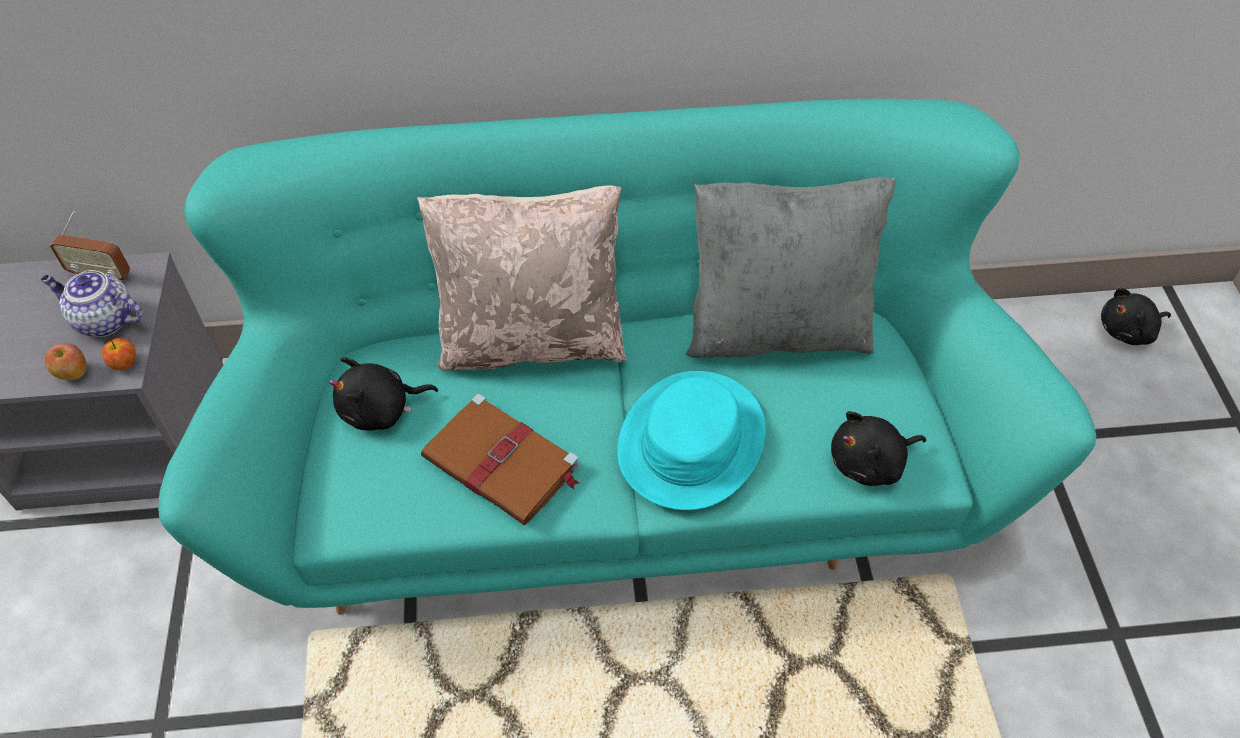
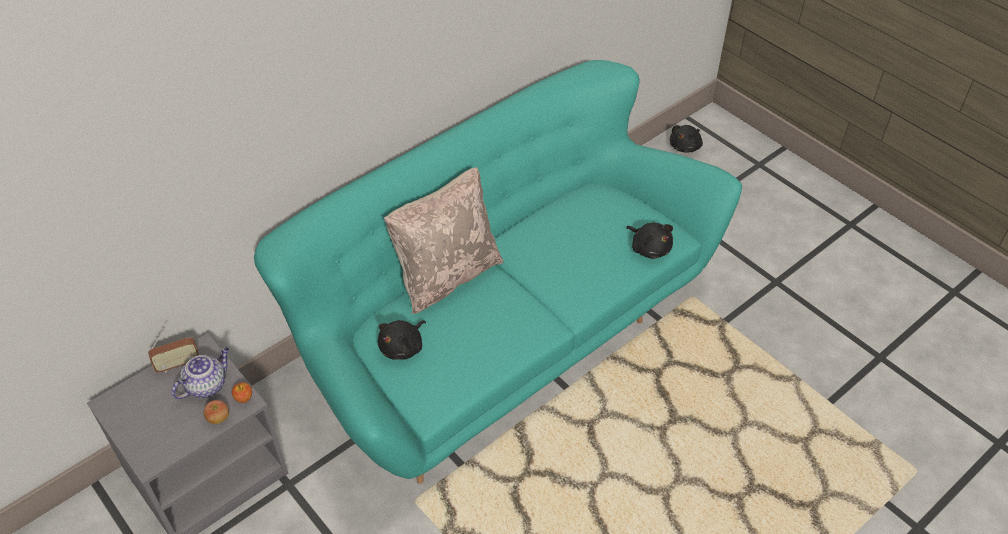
camera: 35 degrees left, 5 degrees down
teapot [41,270,143,337] -> teapot turned 150 degrees clockwise [171,347,229,399]
brown book [421,394,579,526] -> none
turquoise hat [617,371,766,510] -> none
grey pillow [686,177,895,358] -> none
black plush toy [831,411,926,486] -> black plush toy turned 75 degrees counterclockwise [626,223,673,259]

